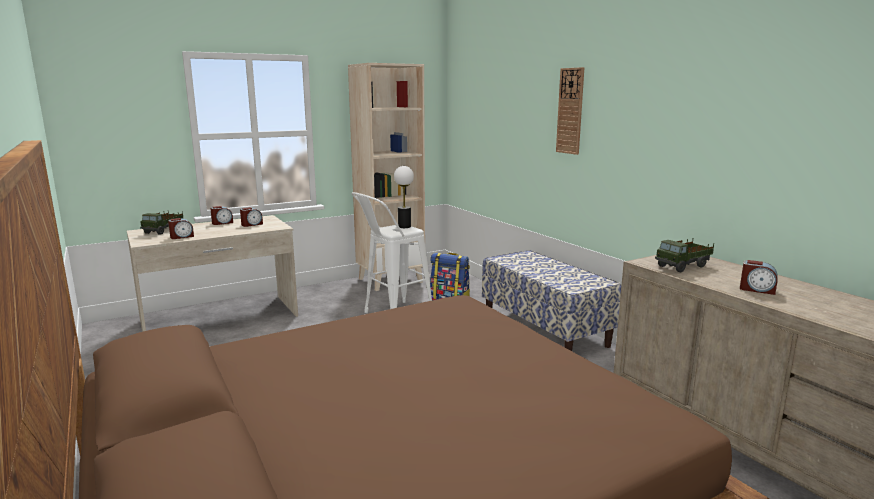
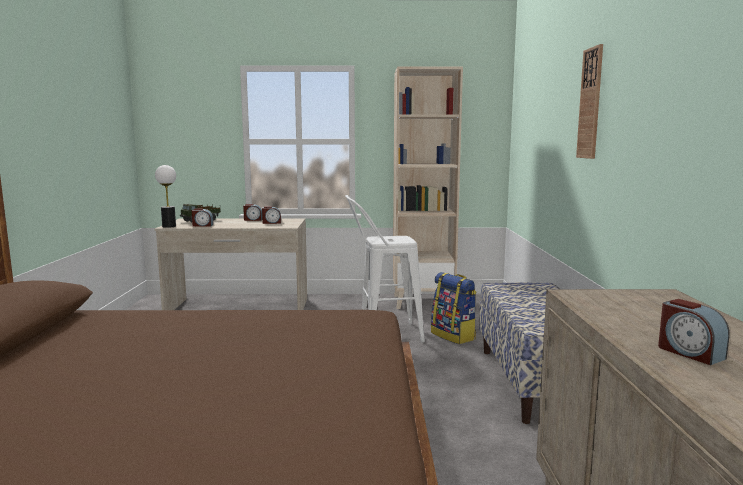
camera: 30 degrees right, 5 degrees down
table lamp [394,166,414,228] -> table lamp moved to [155,165,176,228]
toy truck [655,239,714,272] -> none

